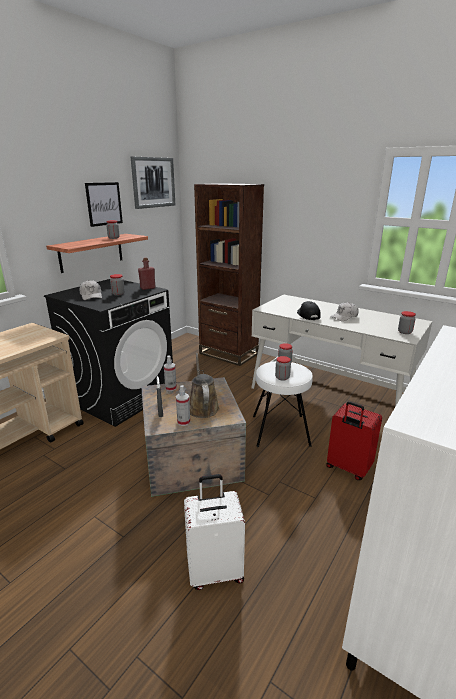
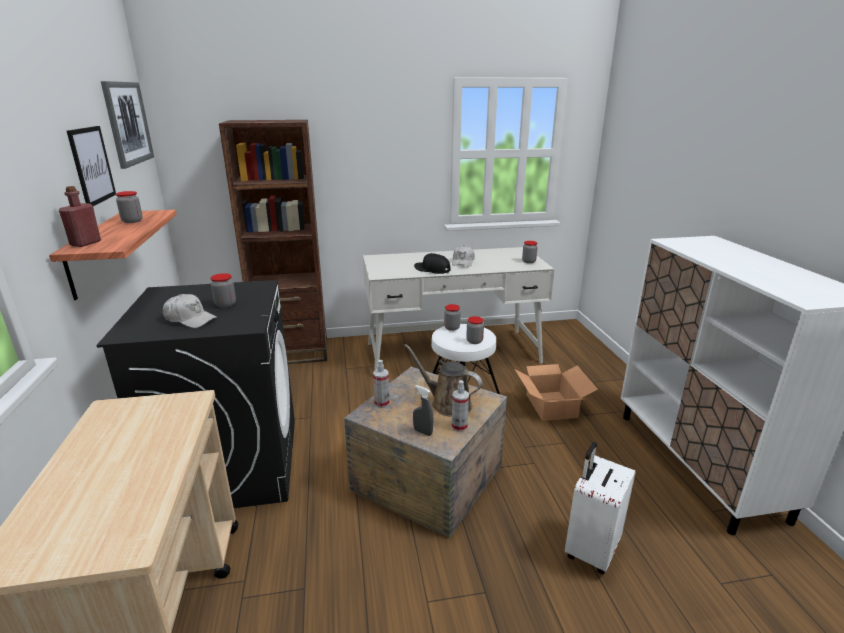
camera: 45 degrees left, 0 degrees up
red bottle [138,257,156,290] -> red bottle moved to [59,186,101,247]
red suitcase [326,401,382,480] -> cardboard box [515,364,598,421]

